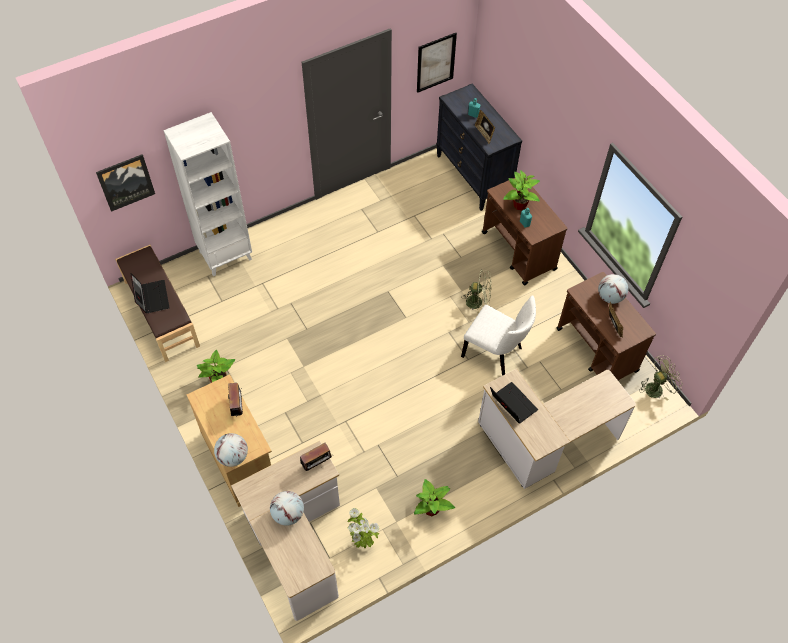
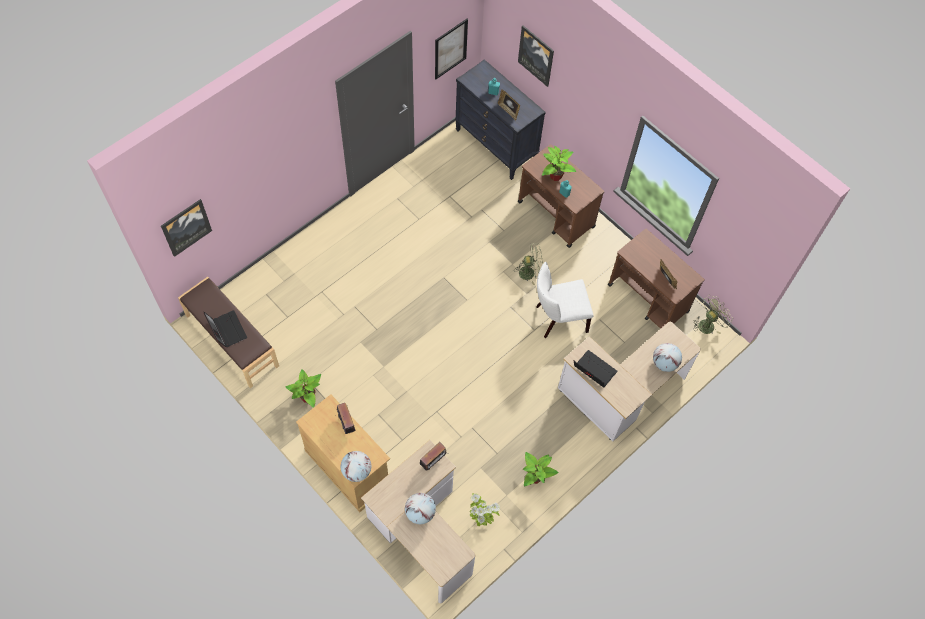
camera: 15 degrees left, 5 degrees up
white bookcase [163,112,252,276] -> none
white chair [461,295,536,375] -> white chair turned 150 degrees clockwise [536,262,593,338]
globe [598,274,628,304] -> globe moved to [653,343,682,372]
none -> picture [518,25,554,87]

